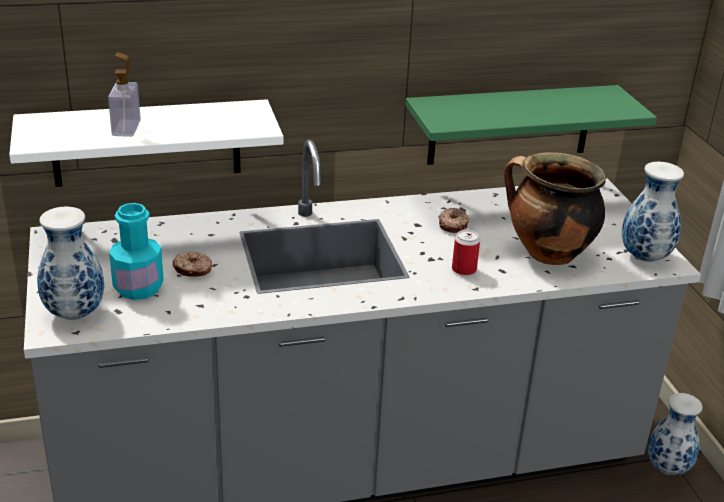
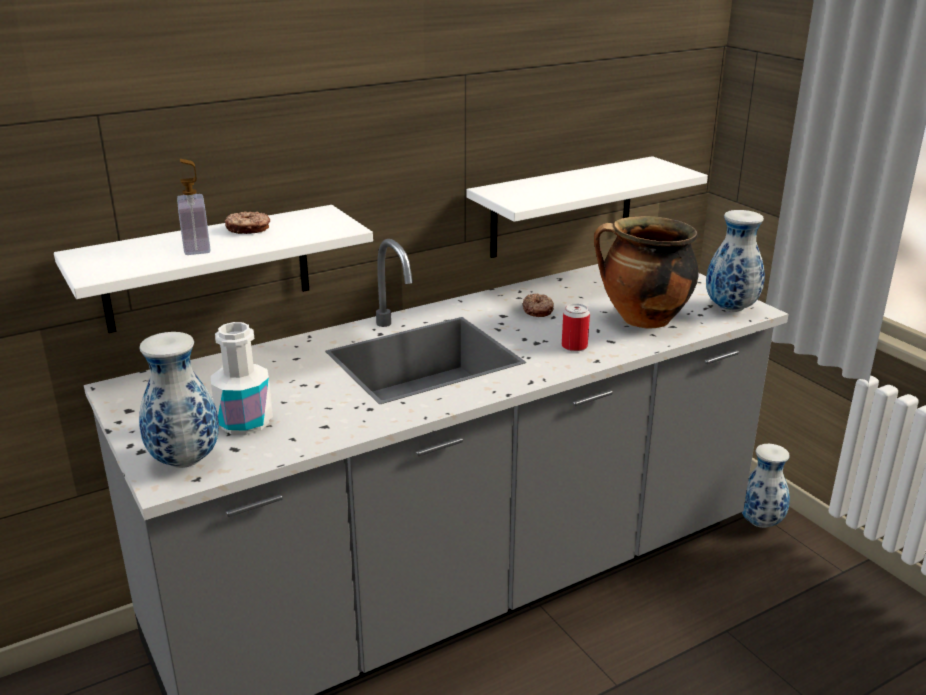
camera: 15 degrees left, 5 degrees down
turquoise bottle [109,203,164,300] -> white bottle [211,322,273,435]
donut [172,251,212,277] -> donut moved to [225,211,270,234]
green shelf [405,85,657,165] -> white shelf [466,156,708,258]

